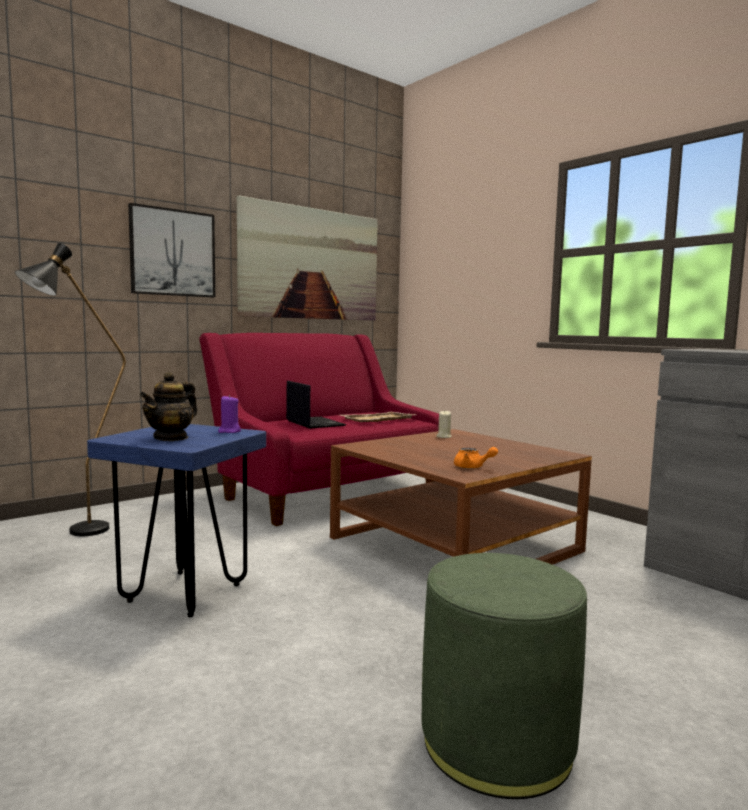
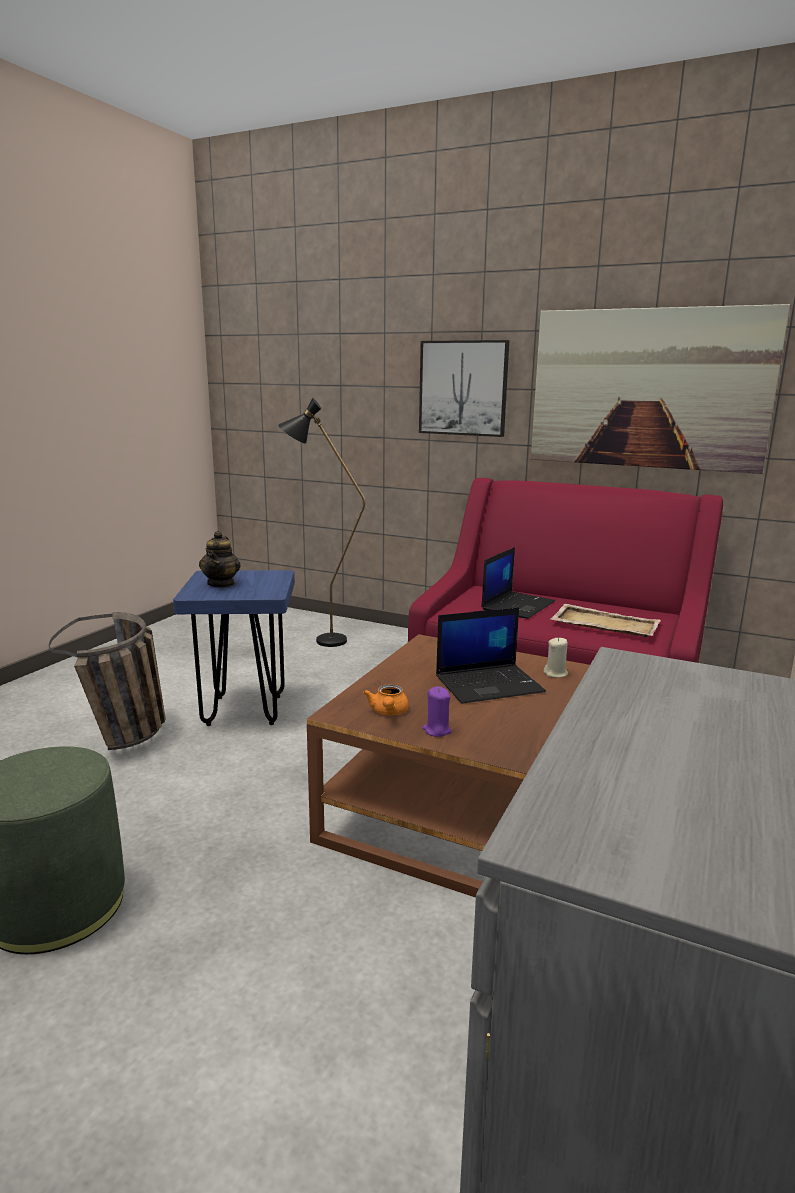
camera: 65 degrees right, 10 degrees up
teapot [140,372,197,441] -> teapot turned 90 degrees counterclockwise [199,531,240,588]
purple candle [218,395,241,433] -> purple candle moved to [422,686,452,737]
none -> basket [49,612,166,750]
none -> laptop [436,608,546,704]

